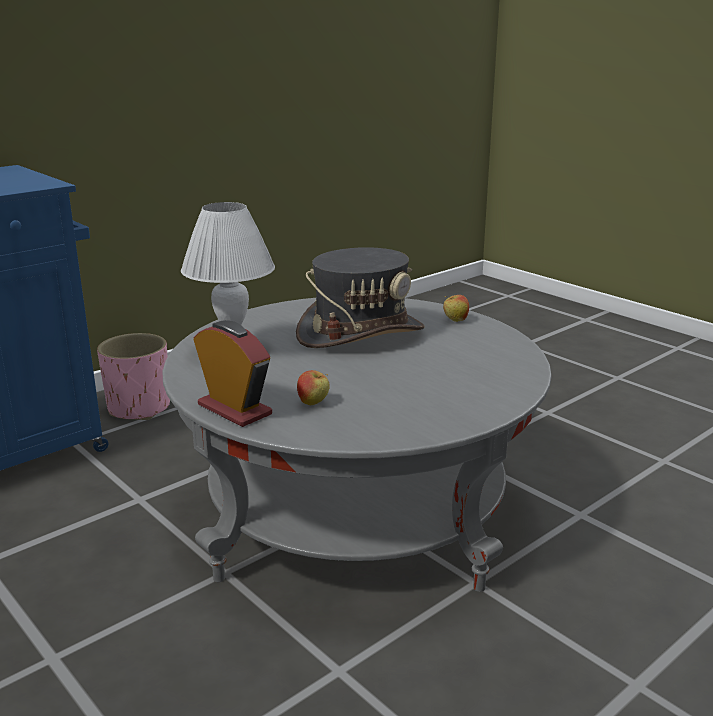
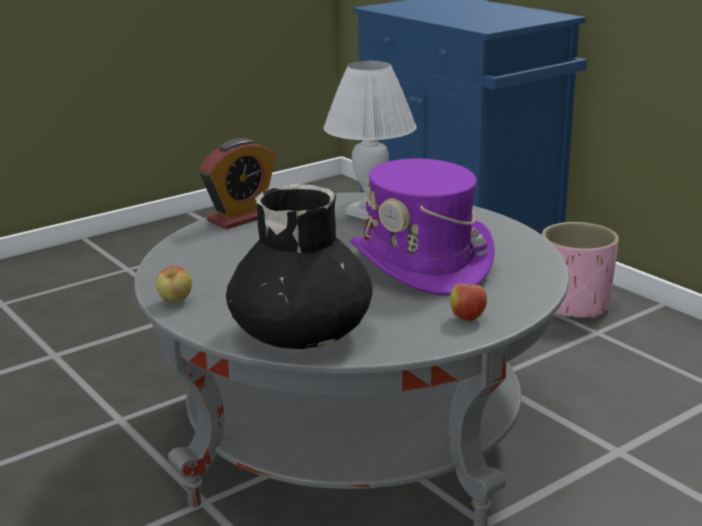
camera: 95 degrees right, 0 degrees up
grey hat [296,247,425,348] -> purple hat [350,158,495,296]
apple [297,370,330,406] -> apple moved to [156,266,192,303]
none -> black vase [226,184,372,349]

